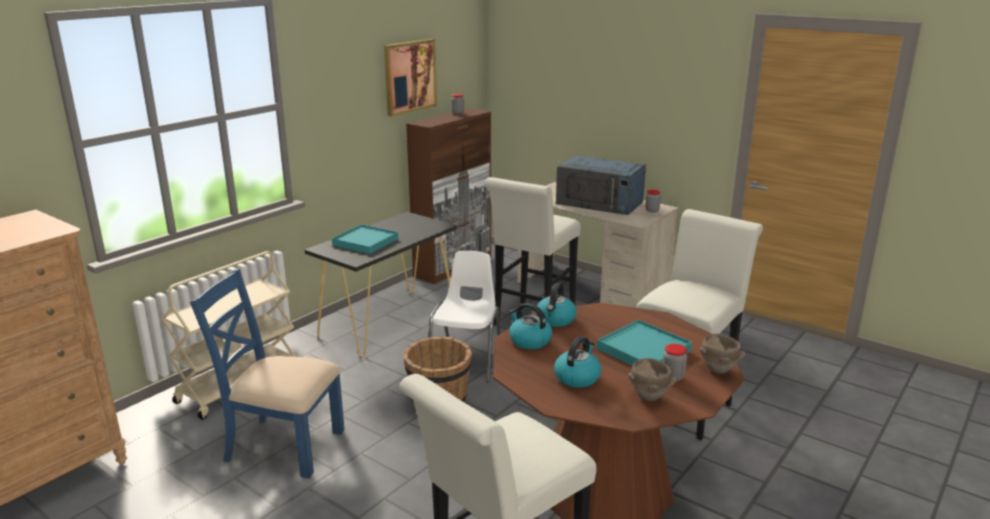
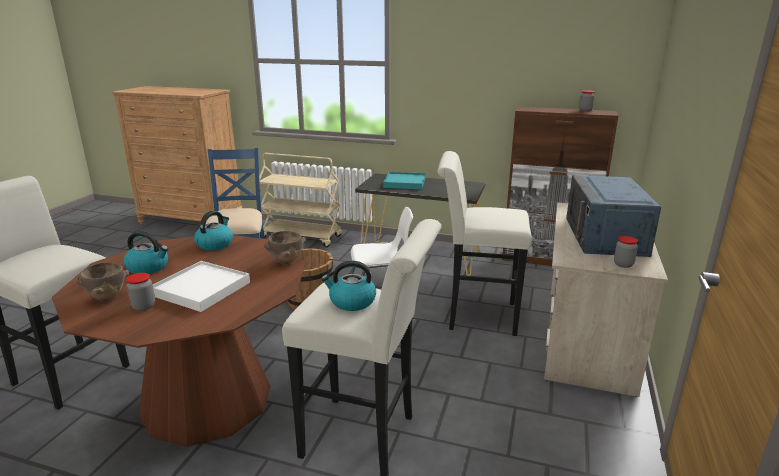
camera: 70 degrees right, 0 degrees up
picture [384,39,437,117] -> none
kettle [536,283,577,327] -> kettle moved to [321,261,376,311]
turquoise tray [597,320,692,366] -> white tray [153,261,250,312]
brown bowl [700,334,745,374] -> brown bowl moved to [264,231,306,265]

